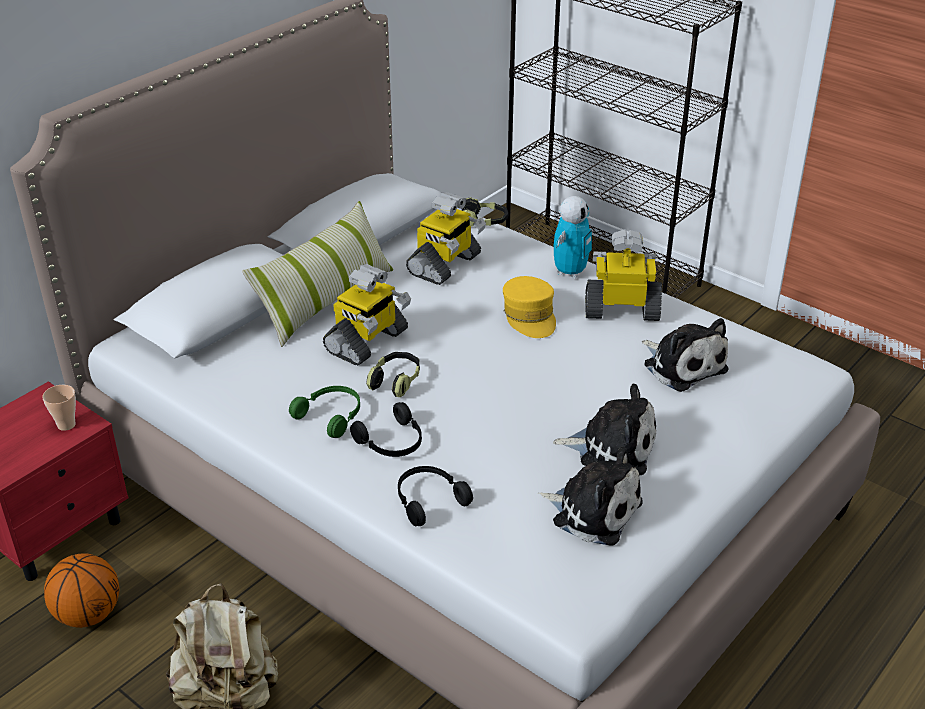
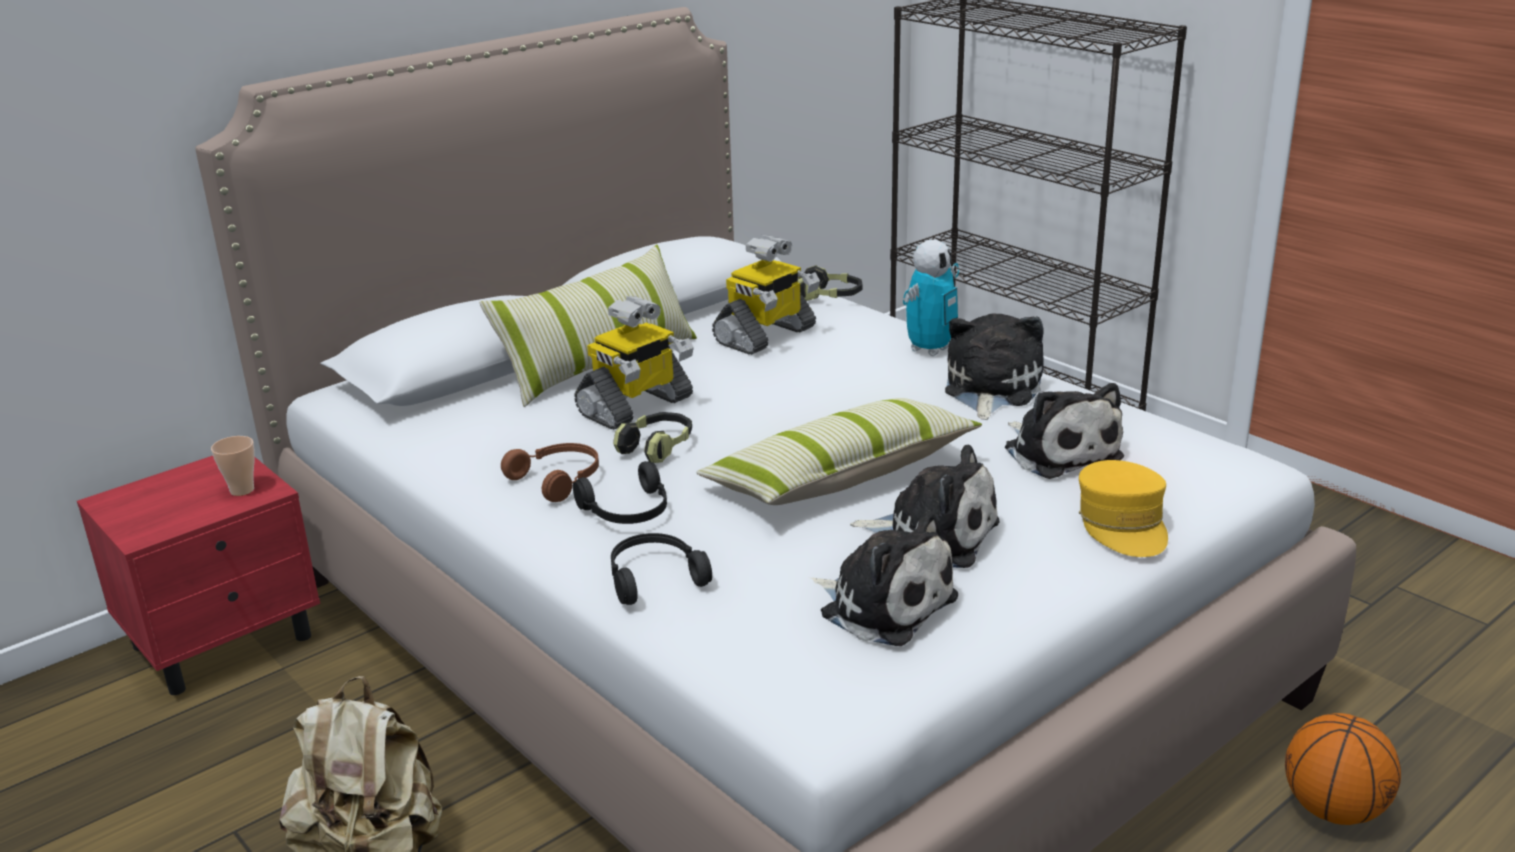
camera: 10 degrees right, 10 degrees down
basketball [44,554,119,628] -> basketball moved to [1285,713,1401,825]
green headphones [289,386,360,438] -> brown headphones [501,443,599,502]
yellow cap [503,276,556,338] -> yellow cap moved to [1079,460,1168,557]
toy robot [585,229,662,321] -> plush toy [945,313,1044,420]
none -> pillow [696,398,982,505]

